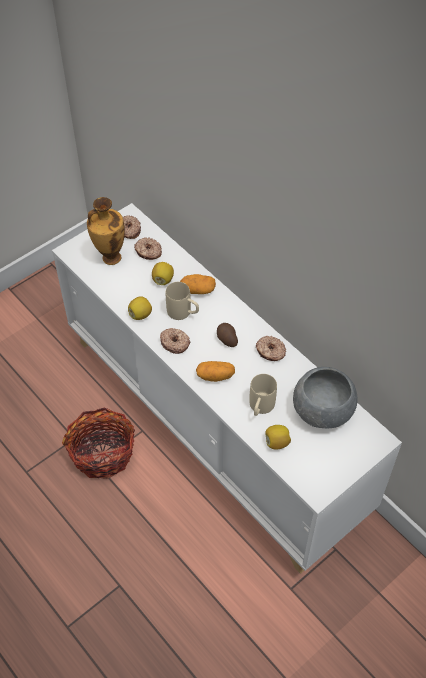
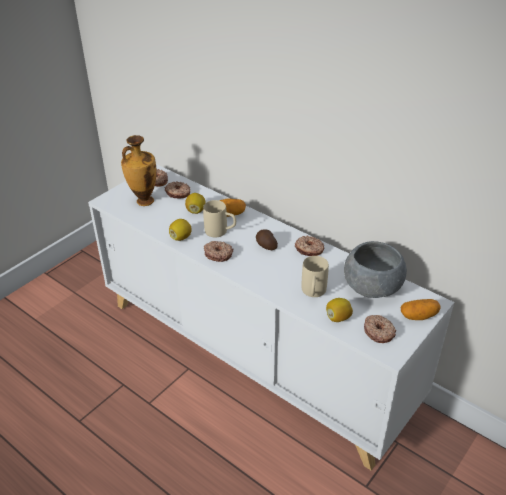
camera: 10 degrees left, 15 degrees down
basket [62,407,135,479] -> none
potato [196,361,235,382] -> potato moved to [401,299,440,320]
none -> donut [364,315,396,343]

